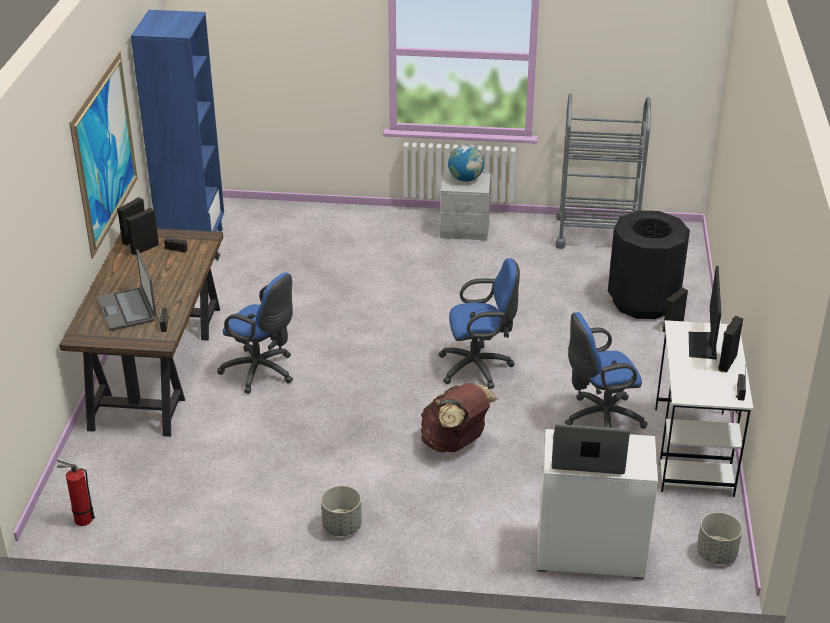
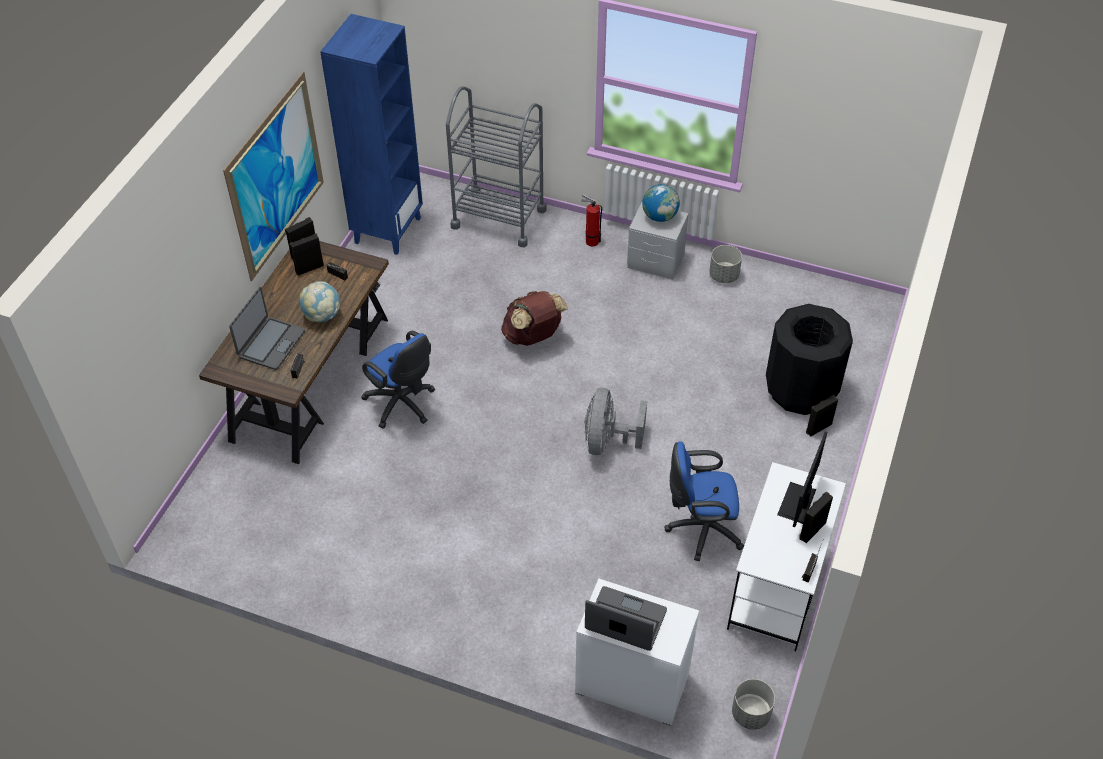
camera: 15 degrees right, 15 degrees up
fire extinguisher [57,458,95,526] -> fire extinguisher moved to [581,194,602,246]
laptop [97,249,157,331] -> laptop turned 150 degrees counterclockwise [229,287,305,370]
grey planter [321,486,362,536] -> grey planter moved to [709,245,742,283]
brown backpack [421,383,497,453] -> brown backpack moved to [501,291,568,346]
blue office chair [439,258,520,389] -> grey fan [585,388,647,455]
grey cart [555,93,651,249] -> grey cart moved to [446,86,546,247]
none -> globe [299,281,340,322]

